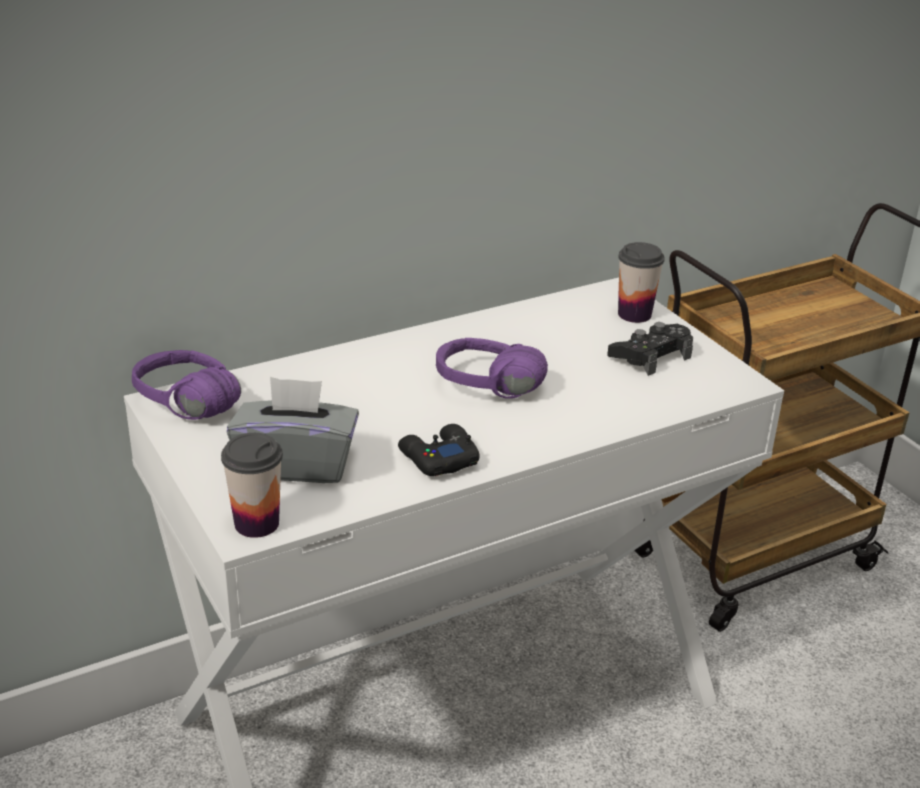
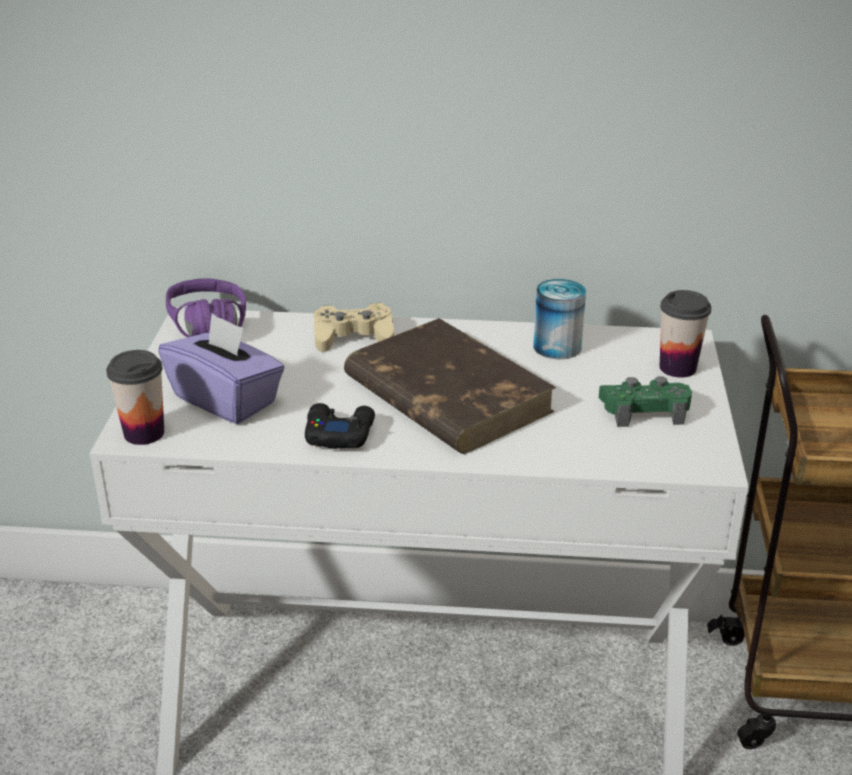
camera: 35 degrees right, 0 degrees up
grey tissue box [227,377,359,483] -> purple tissue box [158,313,285,424]
purple headphones [436,338,548,399] -> brown book [344,318,556,454]
black game controller [607,322,693,376] -> green game controller [599,376,692,427]
none -> beige game controller [314,303,394,352]
none -> can [533,279,586,359]

